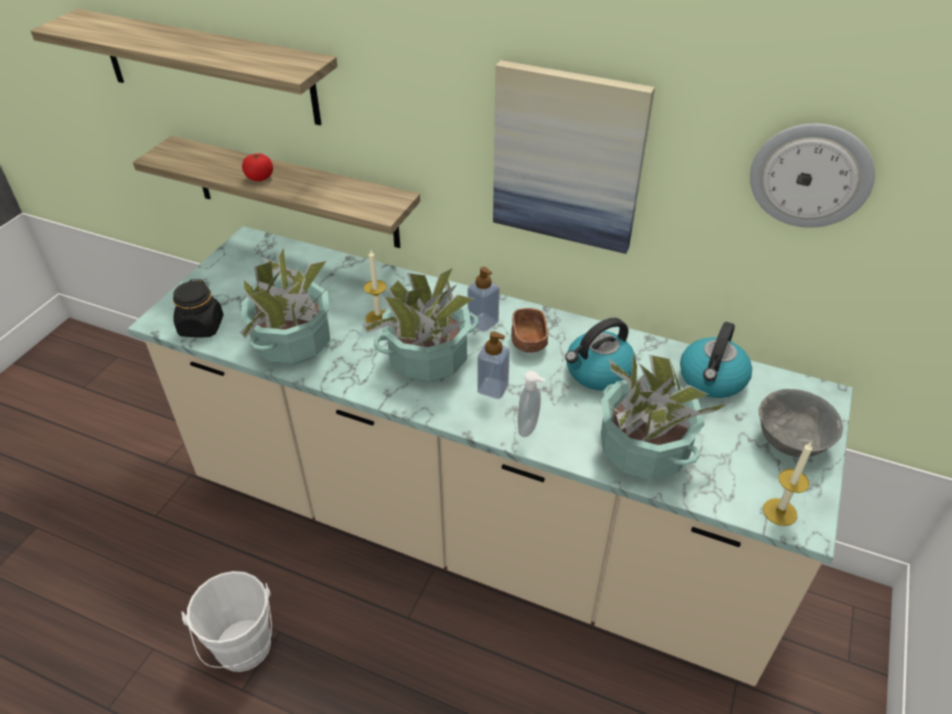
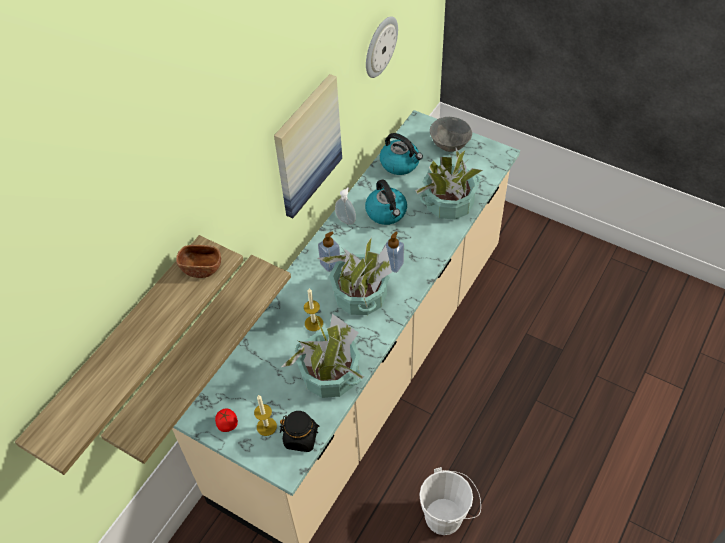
camera: 80 degrees left, 10 degrees up
tomato [242,153,273,181] -> tomato moved to [215,408,238,432]
brown bowl [511,308,548,353] -> brown bowl moved to [176,245,221,278]
soap dispenser [517,371,545,437] -> soap dispenser moved to [335,187,356,225]
candle [763,441,813,526] -> candle moved to [254,395,277,436]

